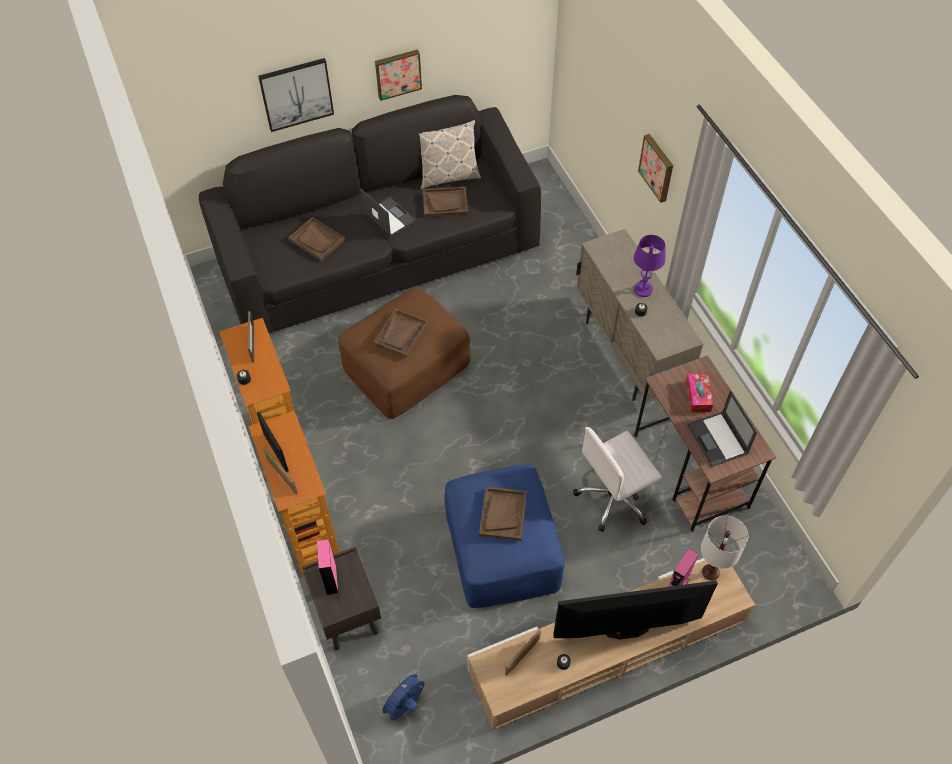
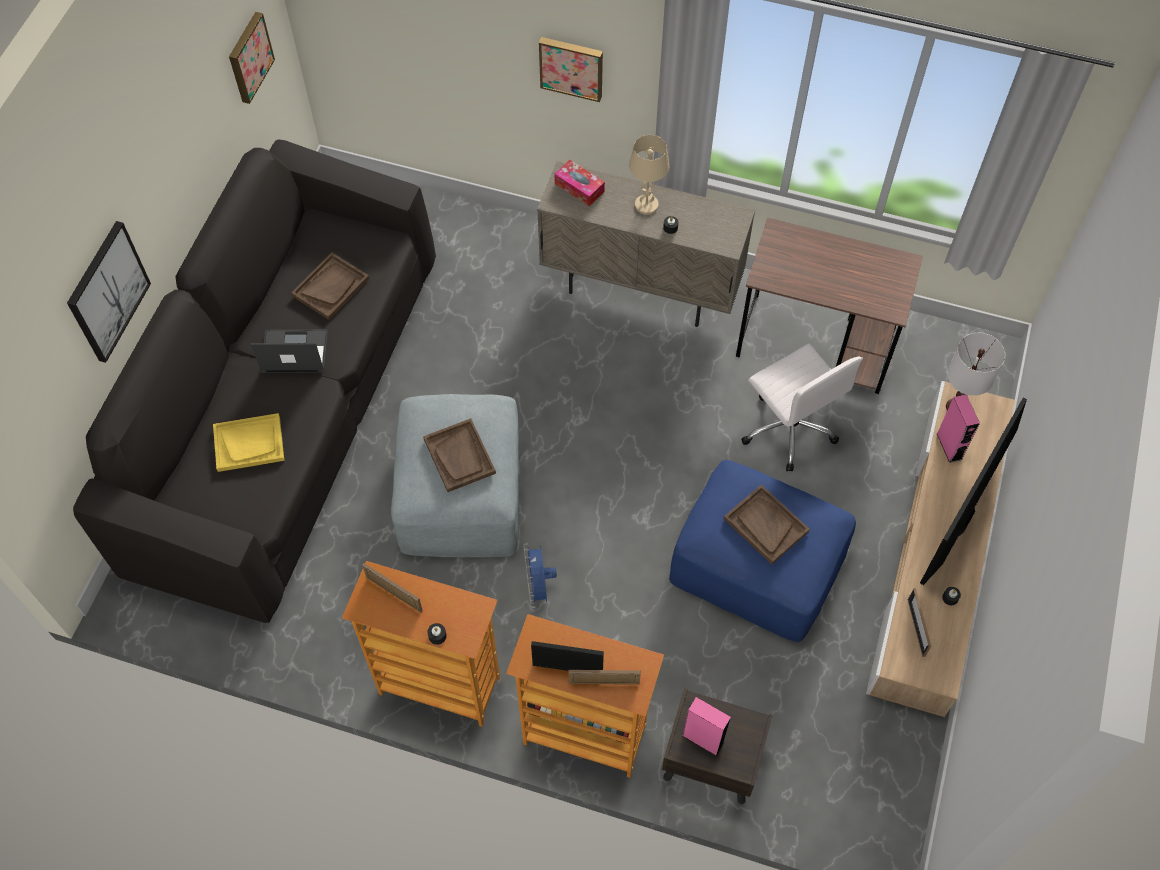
camera: 50 degrees left, 5 degrees up
brown tray [288,217,345,261] -> yellow tray [213,413,284,472]
brown ottoman [338,288,470,419] -> grey ottoman [391,394,520,557]
picture [375,49,422,101] -> picture moved to [229,12,275,104]
blue fan [378,670,425,721] -> blue fan moved to [523,543,557,608]
pillow [418,120,481,189] -> none
white office chair [573,427,662,532] -> white office chair turned 45 degrees counterclockwise [741,344,863,472]
purple table lamp [634,235,665,297] -> beige table lamp [629,135,669,215]
tissue box [686,373,713,412] -> tissue box moved to [554,160,605,206]
laptop [687,390,757,467] -> none

